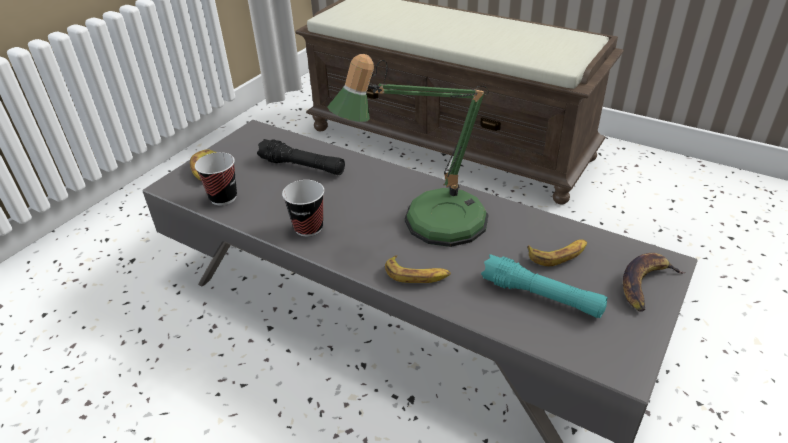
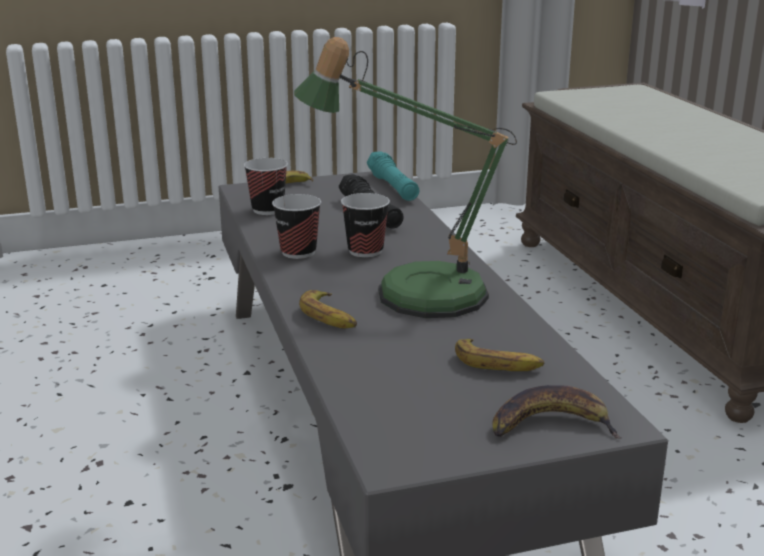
camera: 40 degrees right, 15 degrees down
turquoise flashlight [481,254,608,318] -> turquoise flashlight moved to [367,151,419,201]
none -> cup [341,193,390,258]

